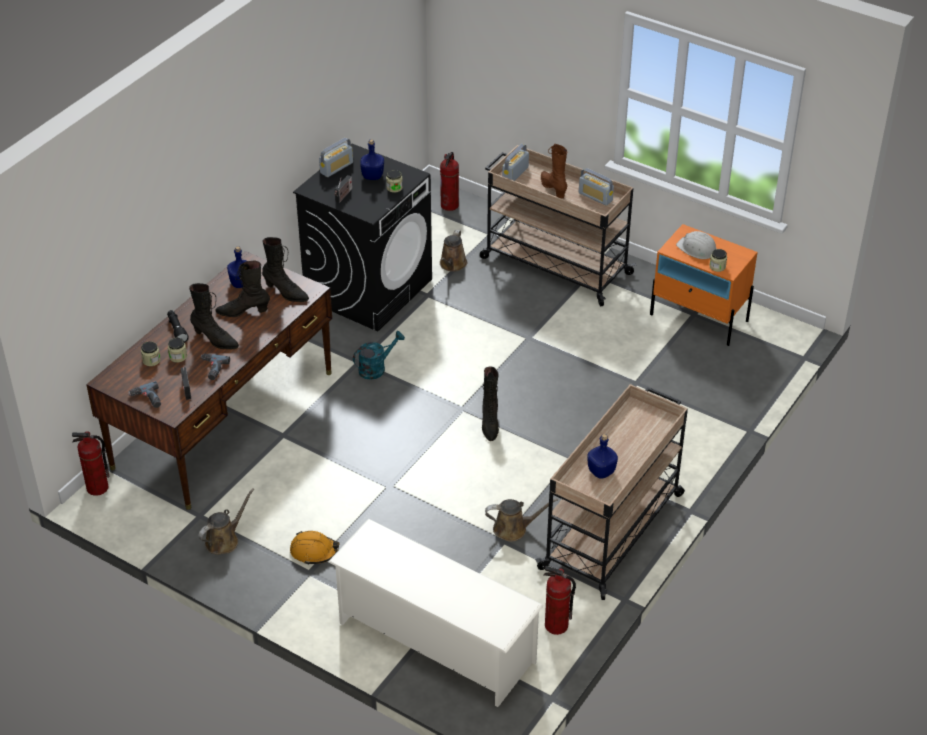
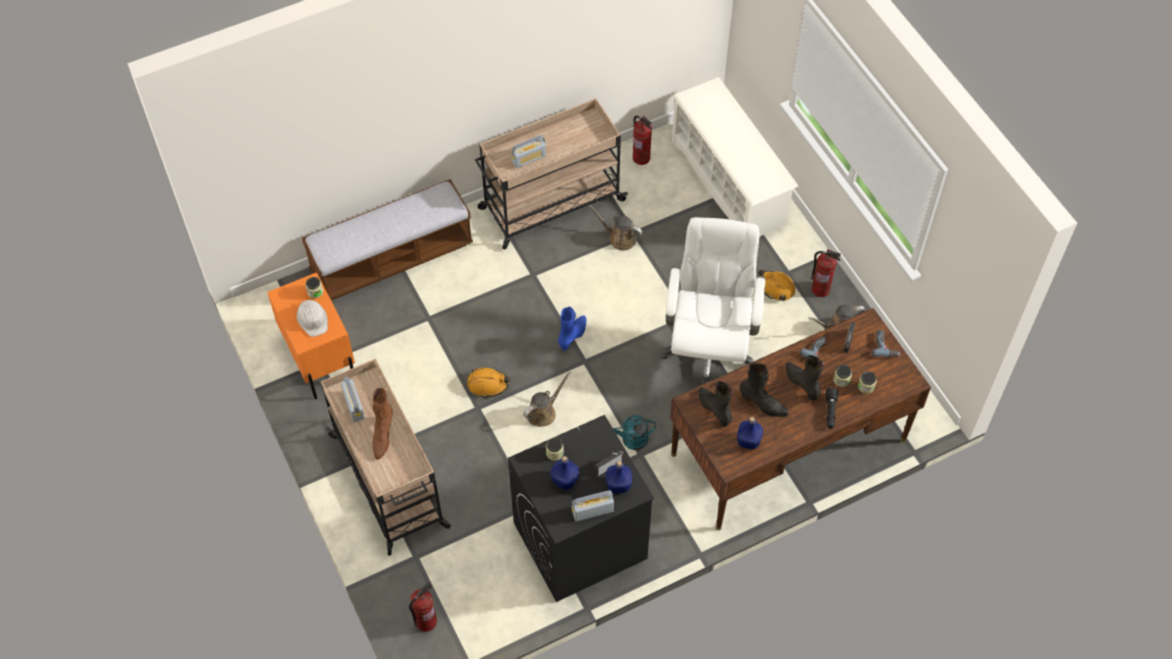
camera: 150 degrees left, 15 degrees up
fire extinguisher [72,431,110,496] -> fire extinguisher moved to [811,249,841,297]
brown watering can [440,230,467,272] -> brown watering can moved to [523,371,571,427]
black boot [482,366,499,441] -> blue boot [558,307,586,351]
radio [502,144,529,181] -> radio moved to [511,135,546,168]
blue bottle [587,434,618,479] -> blue bottle moved to [606,461,632,494]
none -> bench [302,179,473,300]
none -> orange hard hat [467,368,510,398]
none -> white office chair [661,217,765,385]

